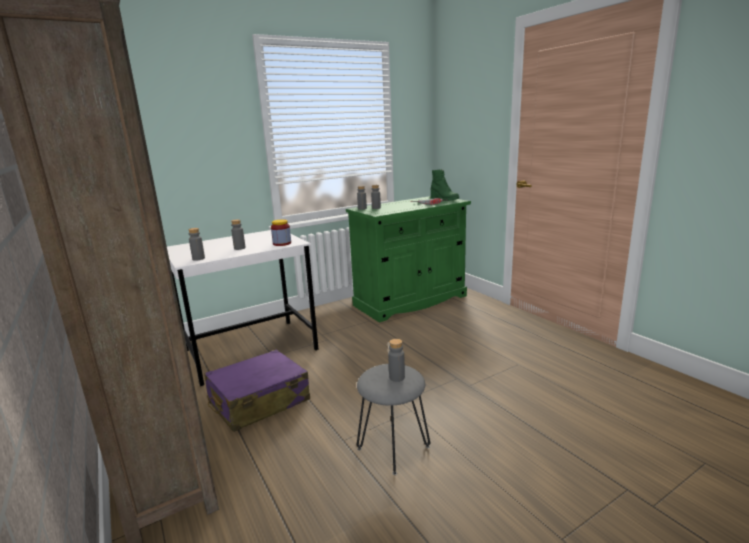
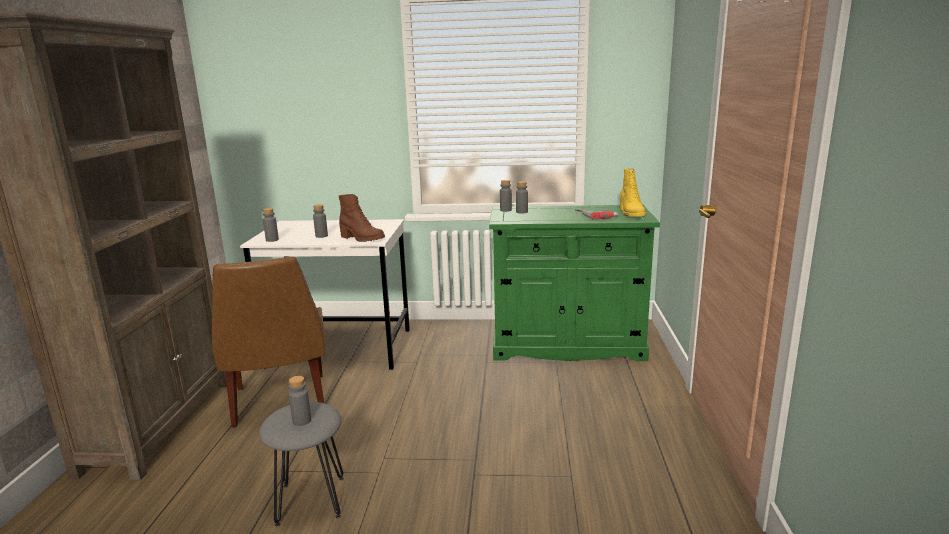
camera: 35 degrees right, 0 degrees up
purple suitcase [204,349,310,432] -> brown chair [212,256,325,427]
jar [271,219,291,246] -> brown boot [339,194,385,242]
green boot [431,169,459,201] -> yellow boot [620,169,646,217]

